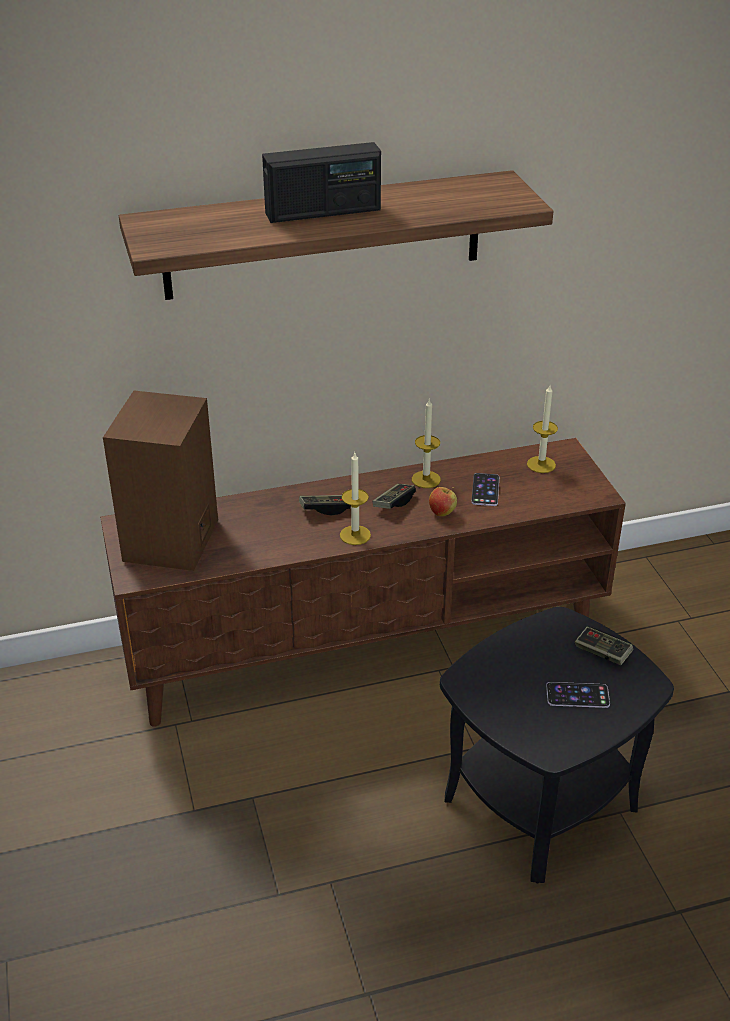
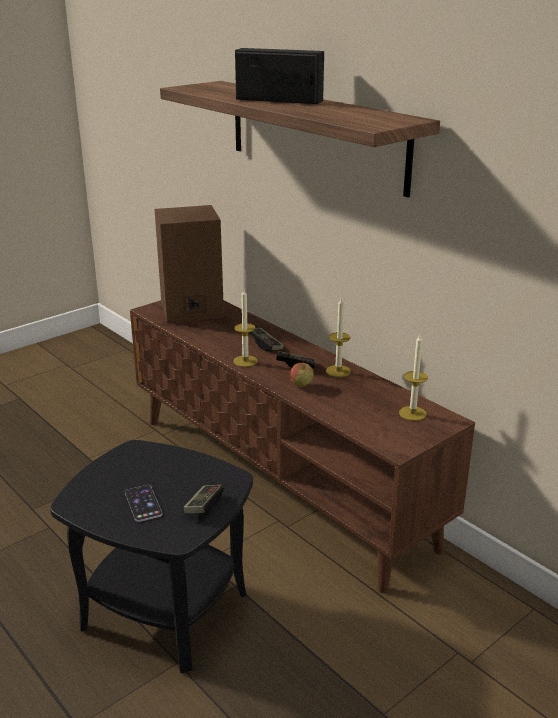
camera: 65 degrees right, 10 degrees down
radio [262,142,381,223] -> radio turned 150 degrees clockwise [235,48,324,104]
phone [471,473,499,506] -> none

